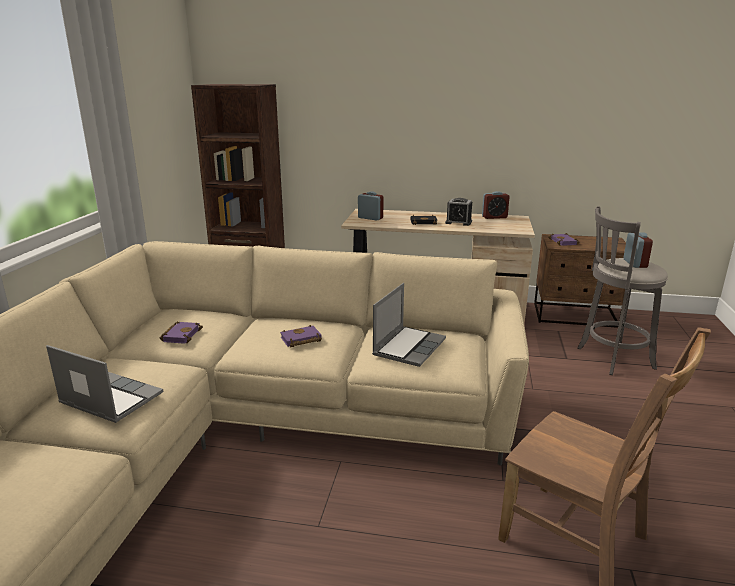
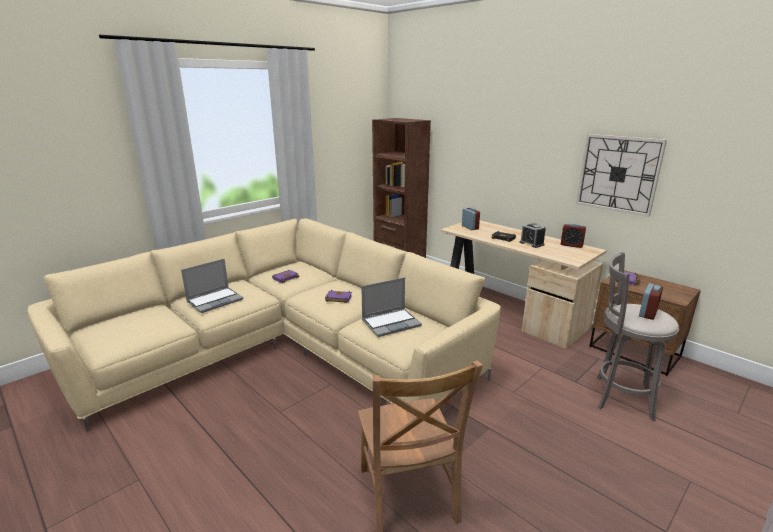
camera: 35 degrees right, 0 degrees up
laptop [46,345,163,423] -> laptop turned 75 degrees clockwise [181,259,243,313]
none -> wall clock [576,134,667,217]

